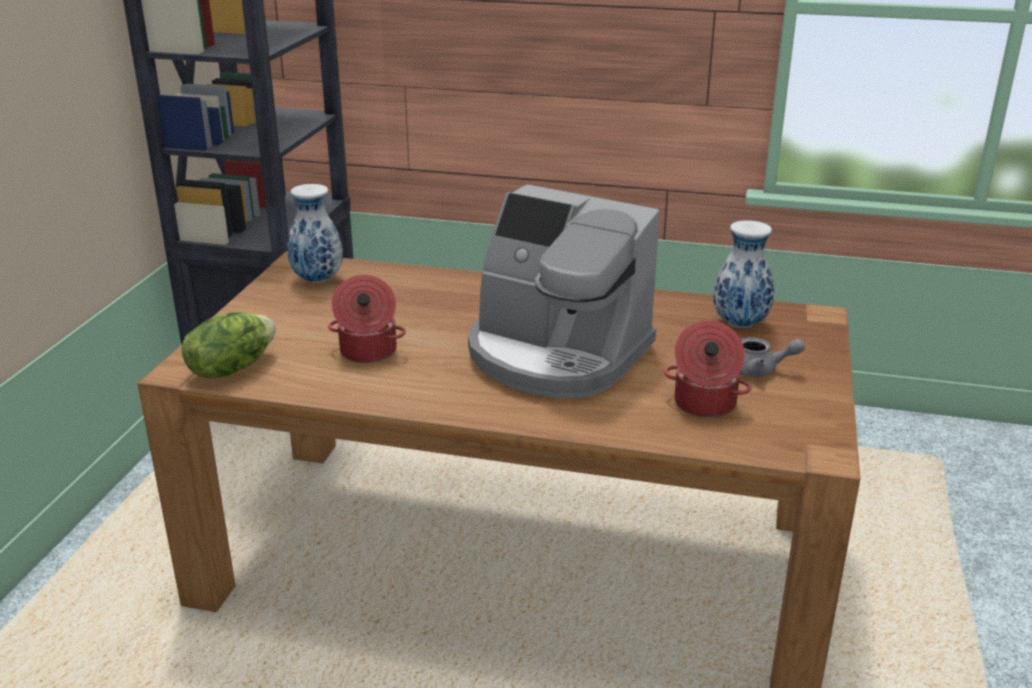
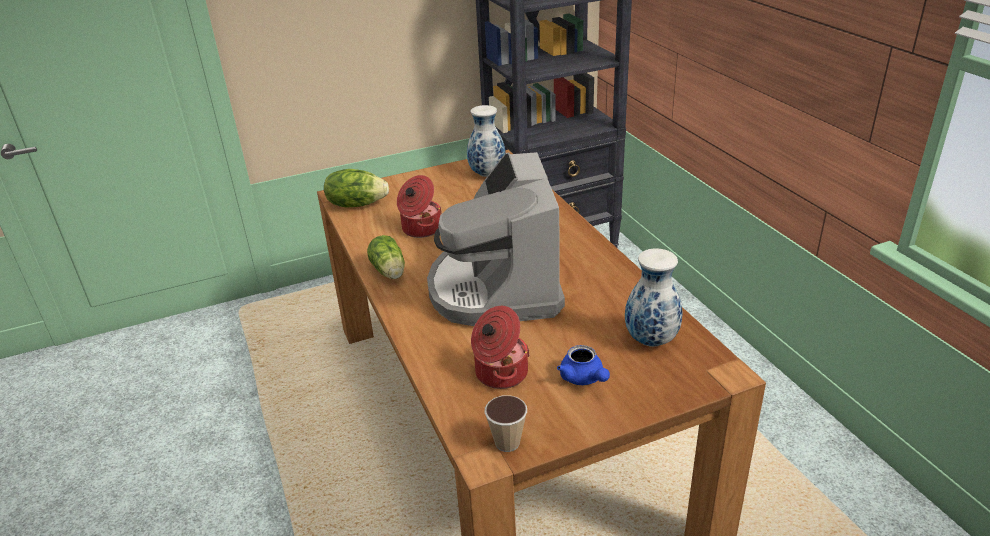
camera: 55 degrees right, 5 degrees up
grey teapot [739,337,805,377] -> blue teapot [557,345,610,385]
none -> lettuce [367,235,405,279]
none -> cup [485,395,527,452]

